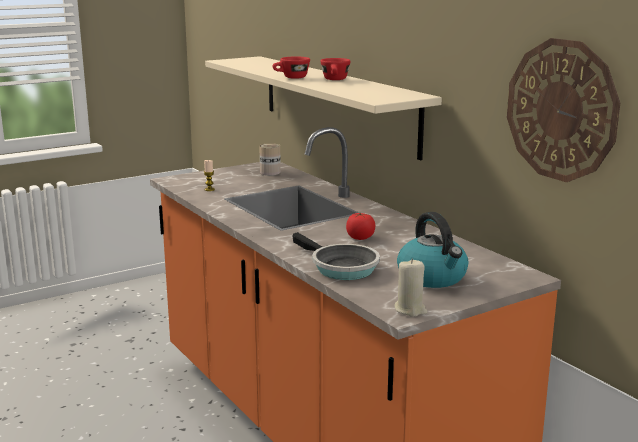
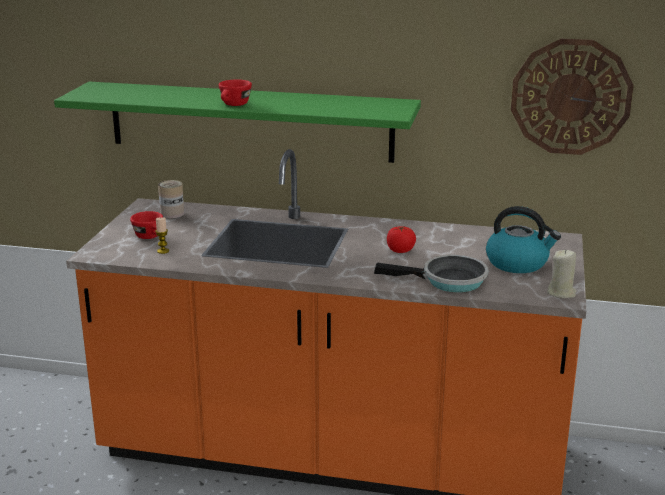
camera: 45 degrees left, 5 degrees up
beige shelf [205,56,442,160] -> green shelf [54,82,421,163]
red cup [320,58,351,80] -> red cup moved to [130,211,163,239]

